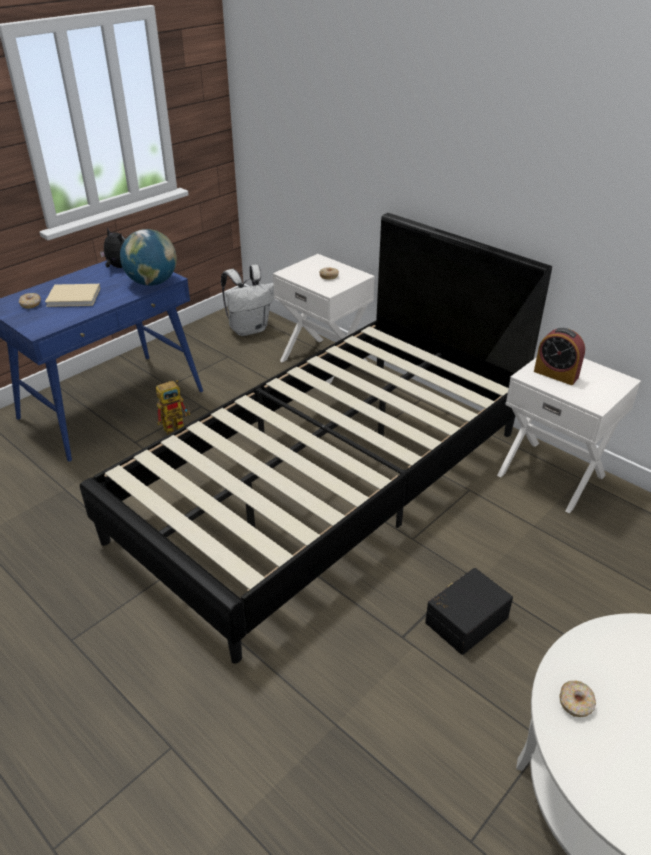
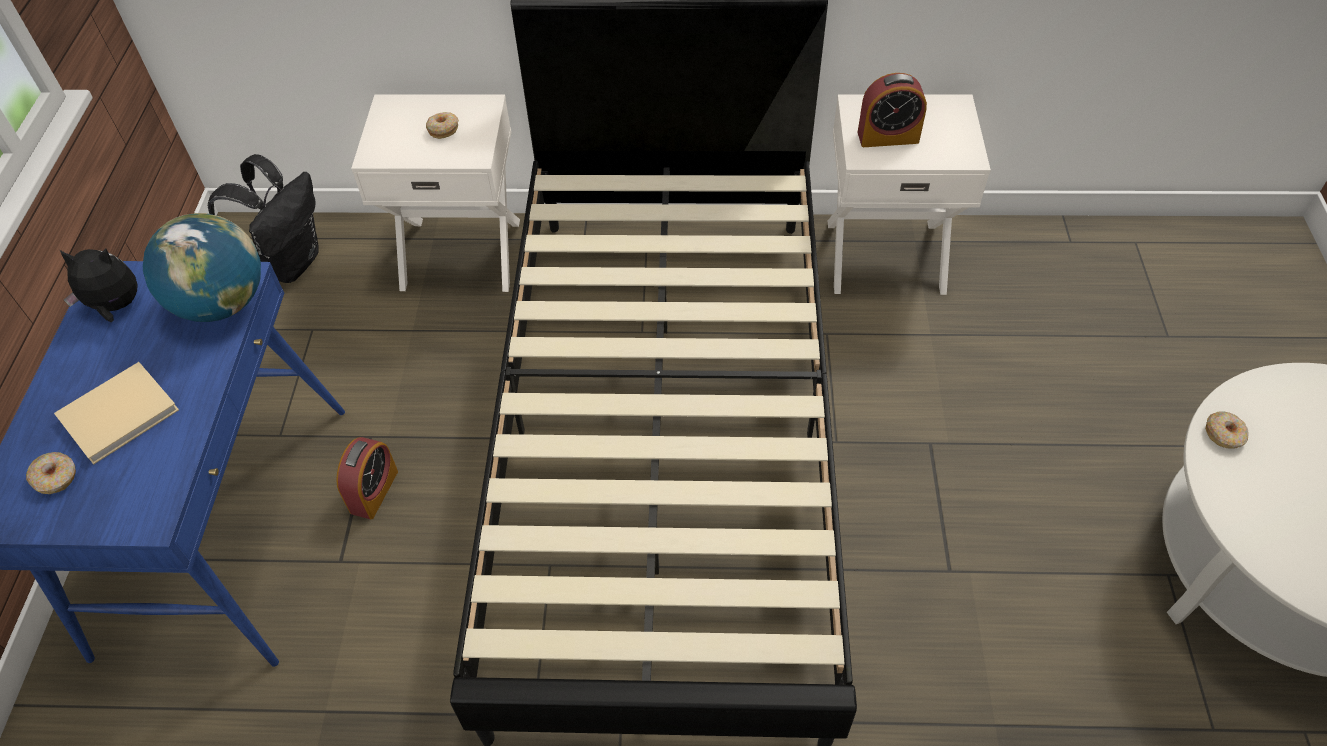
camera: 40 degrees left, 15 degrees up
toy robot [156,380,190,435] -> alarm clock [336,437,398,519]
white backpack [221,264,274,336] -> black backpack [208,154,319,283]
black storage box [425,568,513,655] -> none
donut [559,681,596,717] -> donut moved to [1205,411,1249,449]

